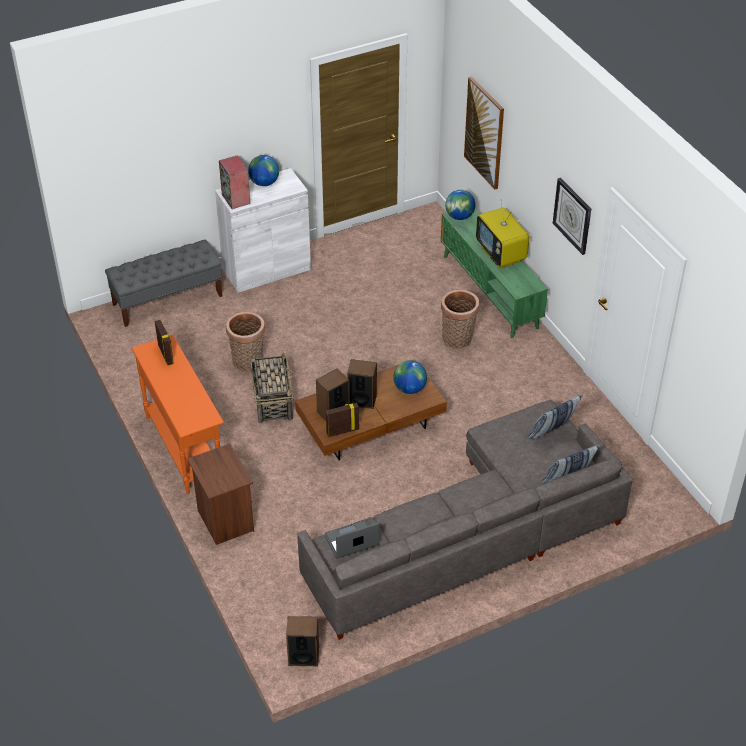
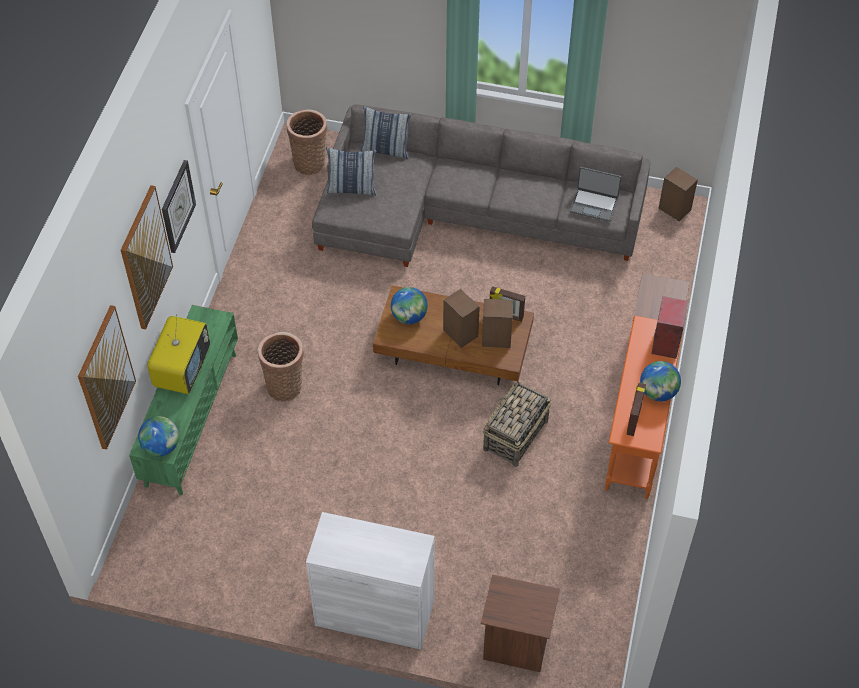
camera: 140 degrees left, 10 degrees up
grey bench [105,239,222,327] -> brown nightstand [481,574,560,672]
speaker [219,155,251,209] -> speaker moved to [651,296,688,359]
basket [226,312,265,372] -> basket moved to [287,109,327,175]
globe [248,155,279,186] -> globe moved to [640,361,681,401]
none -> picture [121,185,173,330]

